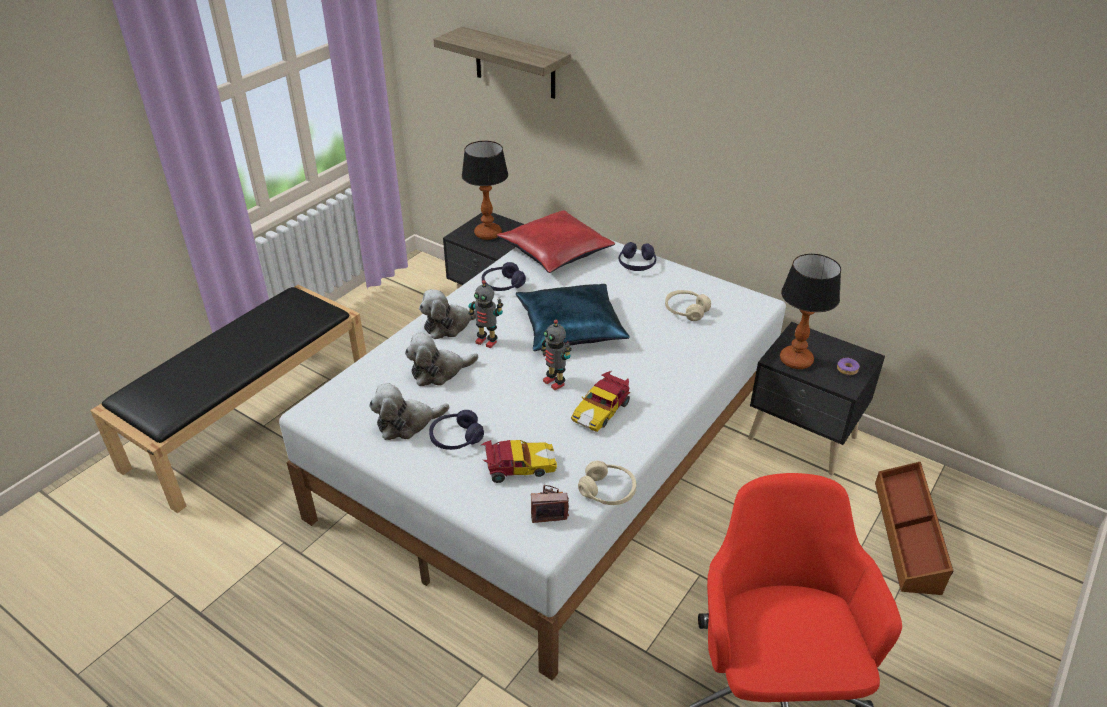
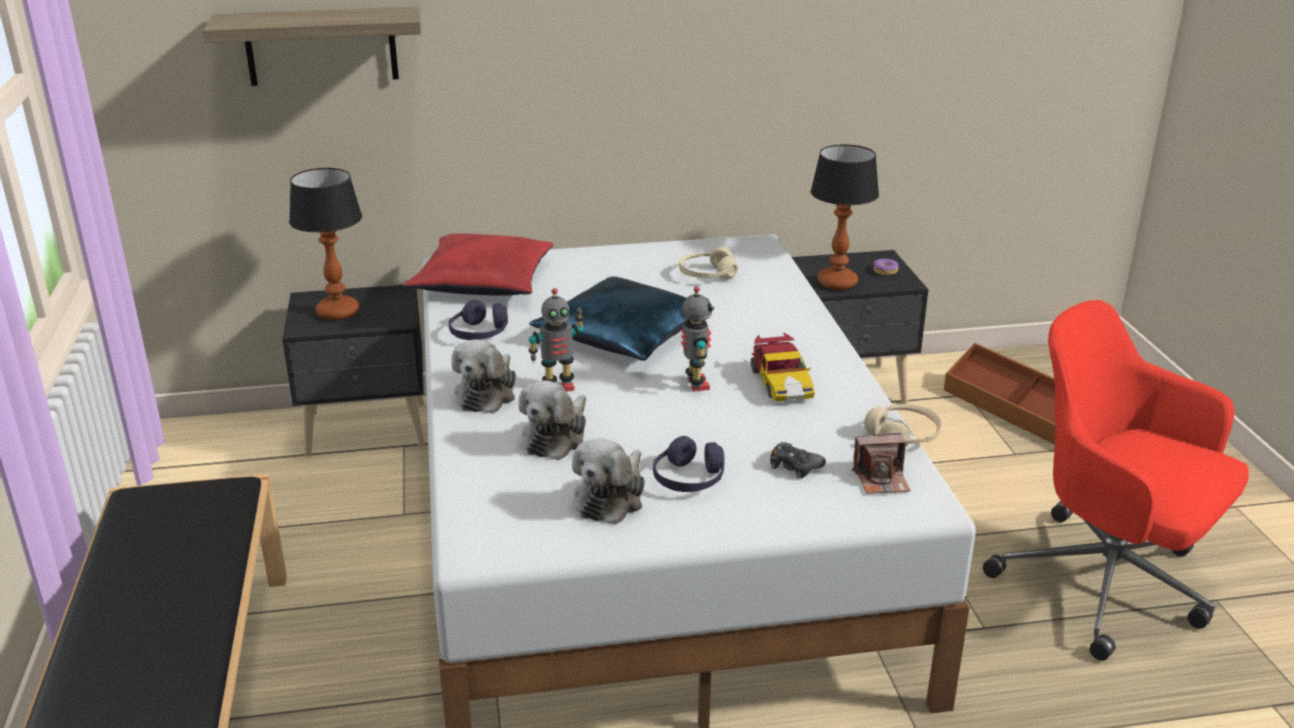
camera: 45 degrees left, 10 degrees down
toy car [481,440,557,483] -> black game controller [770,442,826,479]
camera [531,485,569,523] -> camera turned 135 degrees counterclockwise [852,433,911,494]
toy robot [541,319,572,391] -> toy robot turned 105 degrees counterclockwise [681,286,713,391]
purple headphones [619,242,656,271] -> none

